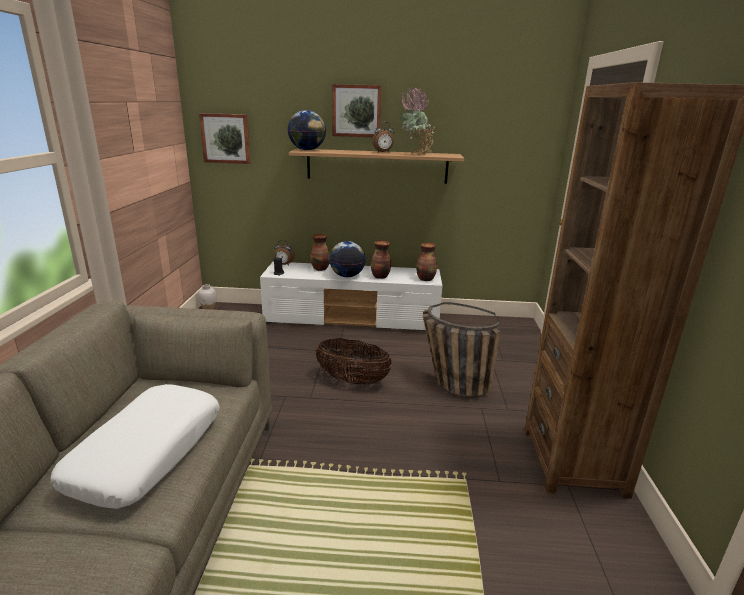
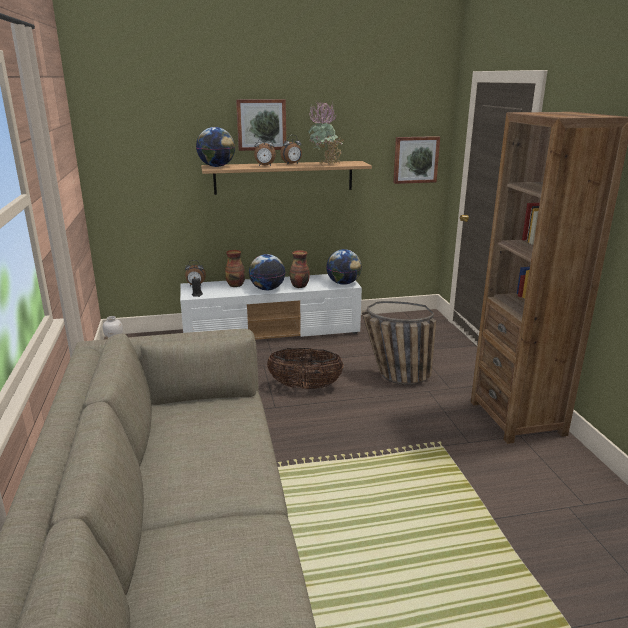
camera: 15 degrees left, 0 degrees up
white pillow [50,384,220,509] -> none
picture [199,113,251,164] -> picture moved to [393,136,440,184]
vase [416,243,437,281] -> globe [326,249,362,285]
none -> alarm clock [254,136,276,166]

